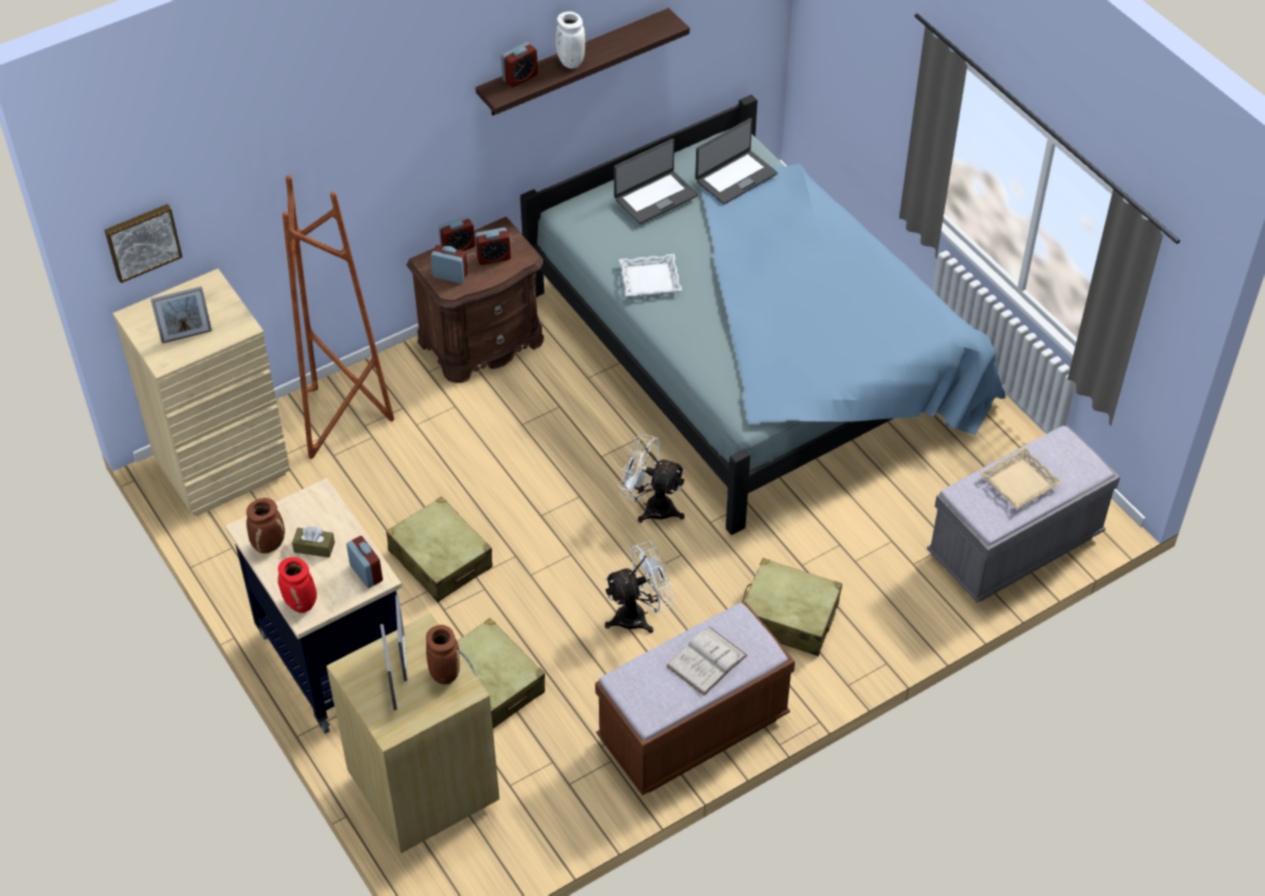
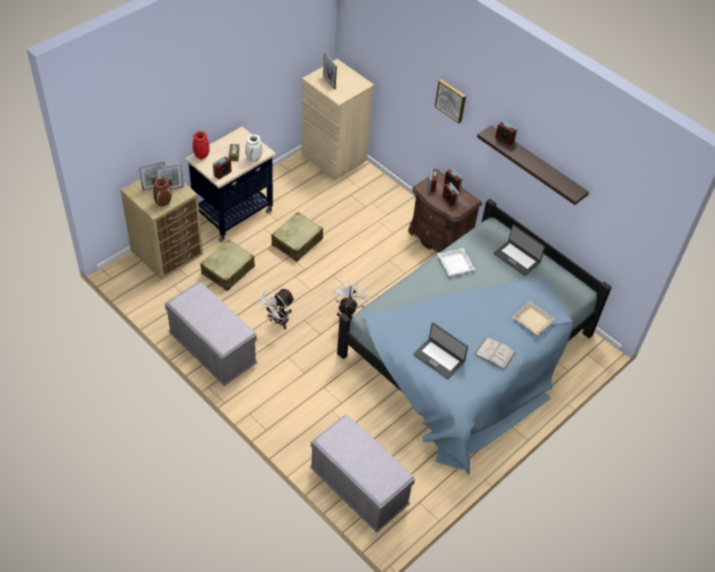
camera: 75 degrees right, 0 degrees up
picture [105,204,182,283] -> picture moved to [435,79,466,123]
brown vase [246,498,285,554] -> none
brown clothes rack [282,175,394,459] -> none
white vase [556,12,585,69] -> white vase moved to [245,134,262,162]
brown bench [595,602,795,796] -> grey bench [165,282,258,386]
white fan [604,541,674,633] -> white fan turned 75 degrees clockwise [257,289,295,330]
white book [666,627,747,695] -> white book moved to [474,337,516,370]
laptop [695,118,778,204] -> laptop moved to [413,323,468,379]
beige suitcase [742,558,842,656] -> none
beige tray [980,447,1062,509] -> beige tray moved to [512,301,555,336]

